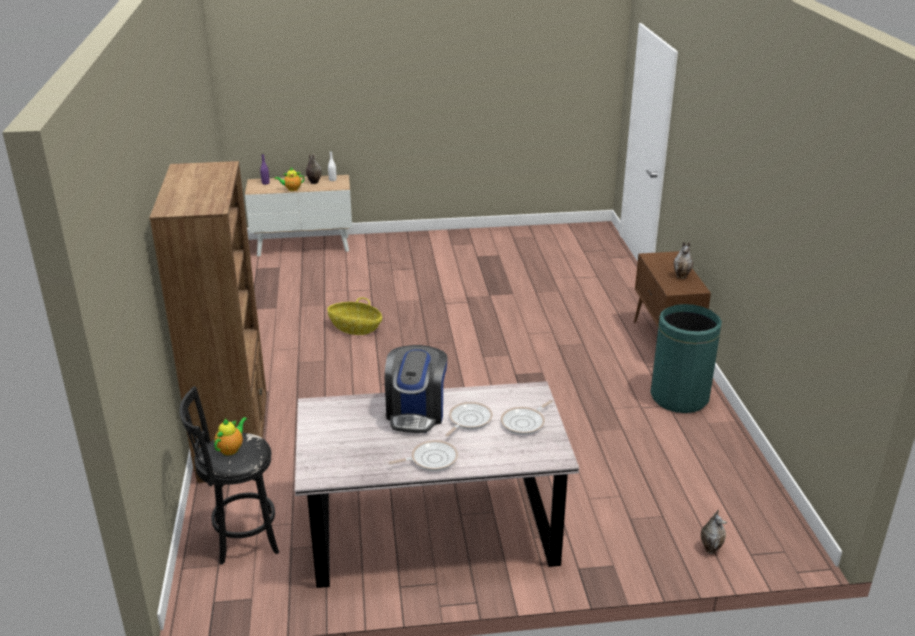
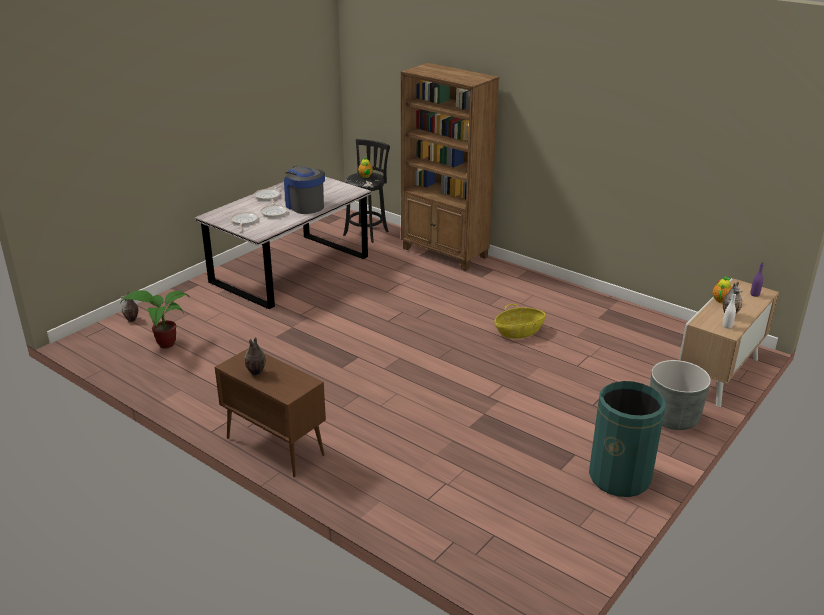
camera: 135 degrees right, 0 degrees up
green trash can [651,304,722,413] -> green trash can moved to [589,381,665,497]
none -> potted plant [121,290,189,348]
none -> grey planter [650,360,711,430]

